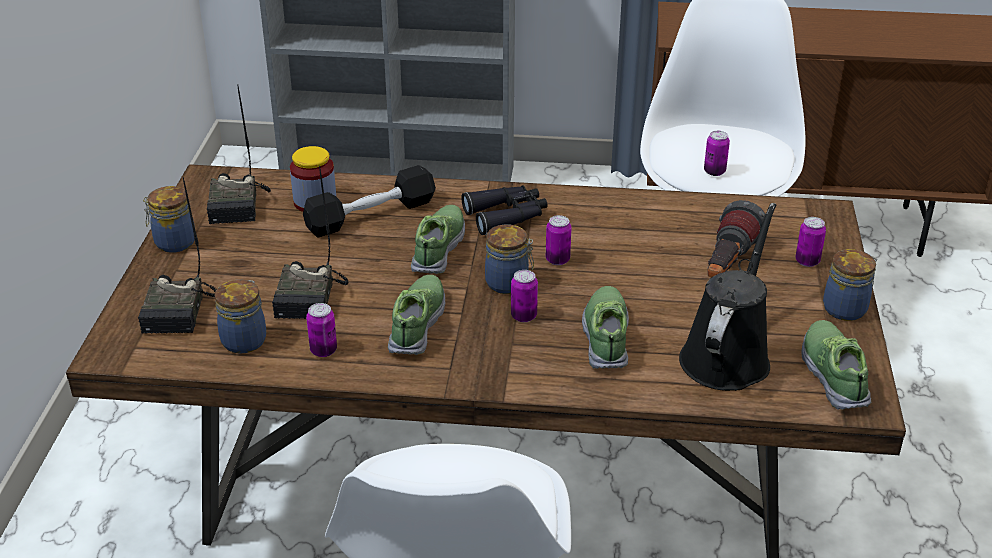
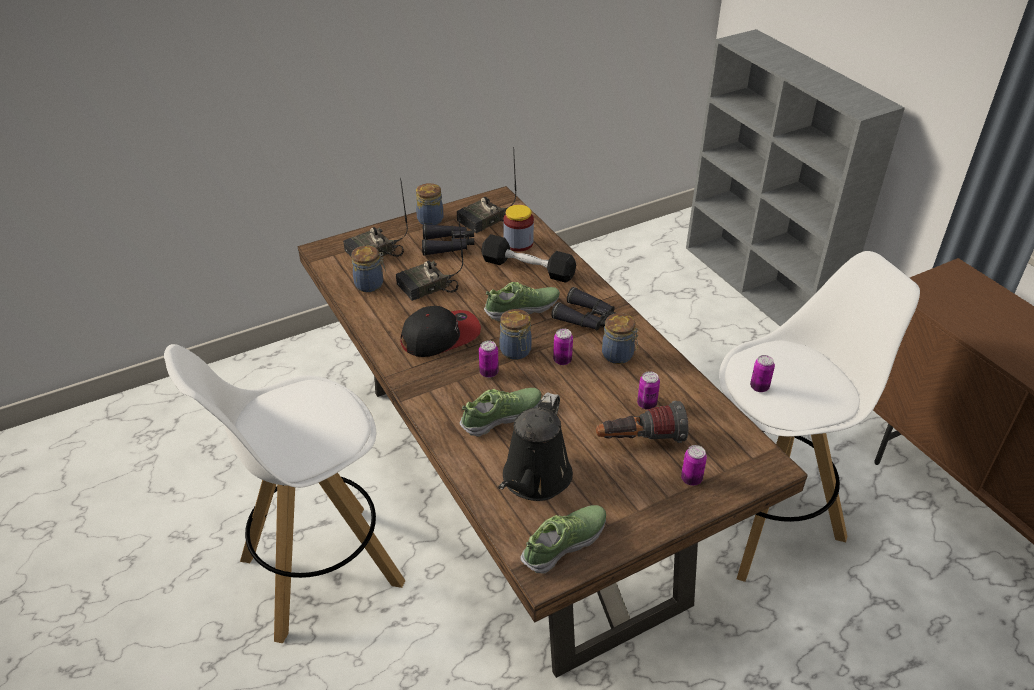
camera: 55 degrees right, 5 degrees up
can [306,303,337,357] -> can moved to [637,371,660,410]
shoe [388,275,445,355] -> cap [400,306,481,357]
black watering can [679,203,776,391] -> black watering can turned 120 degrees clockwise [498,392,573,501]
jar [823,249,877,321] -> jar moved to [602,313,639,364]
none -> black binoculars [422,225,474,255]

